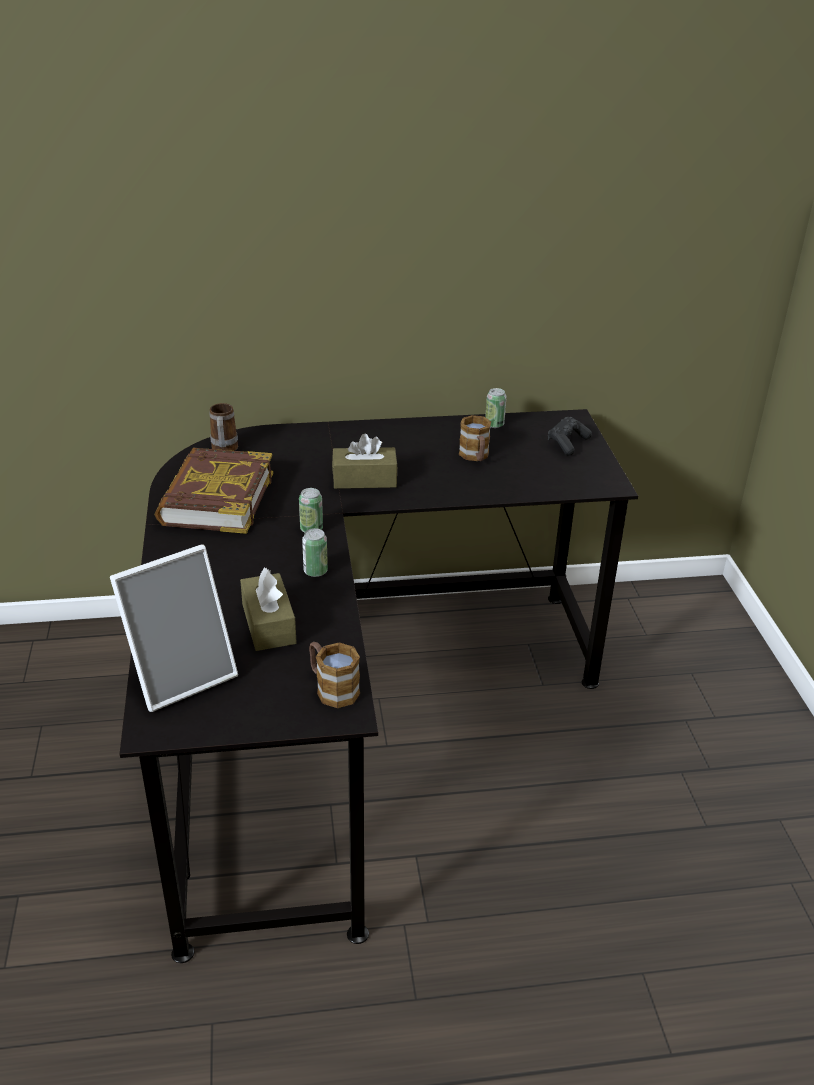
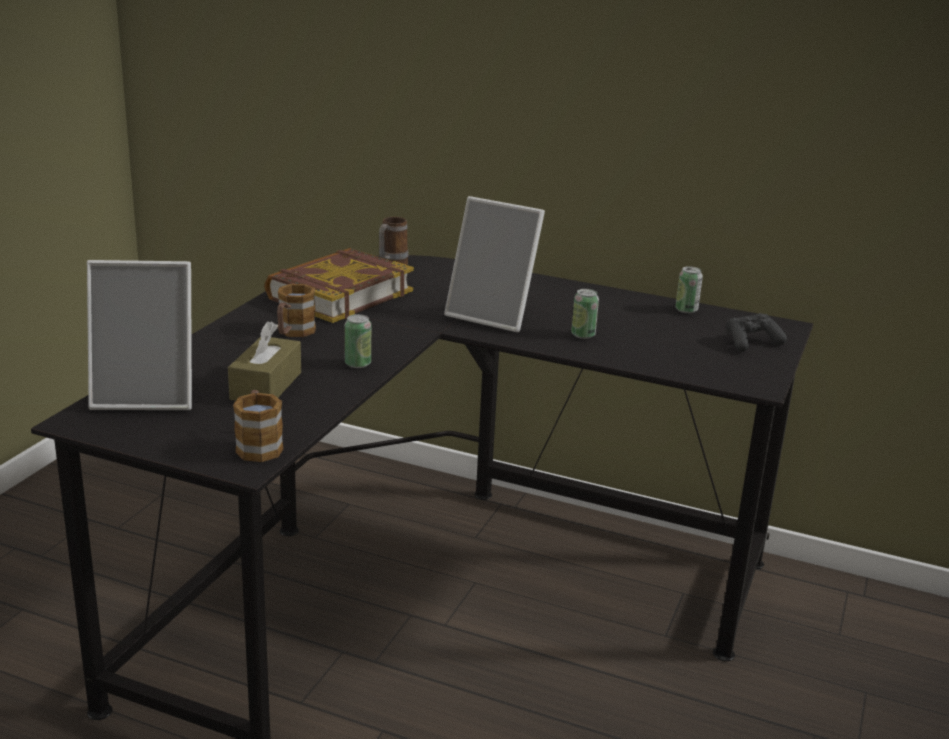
camera: 30 degrees right, 10 degrees down
can [299,488,323,532] -> can moved to [571,289,599,339]
brown tissue box [332,434,398,489] -> picture frame [444,196,545,332]
mug [459,415,491,461] -> mug moved to [277,284,316,337]

